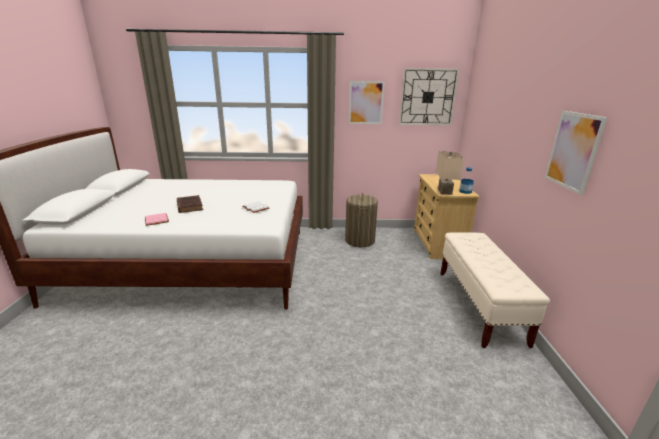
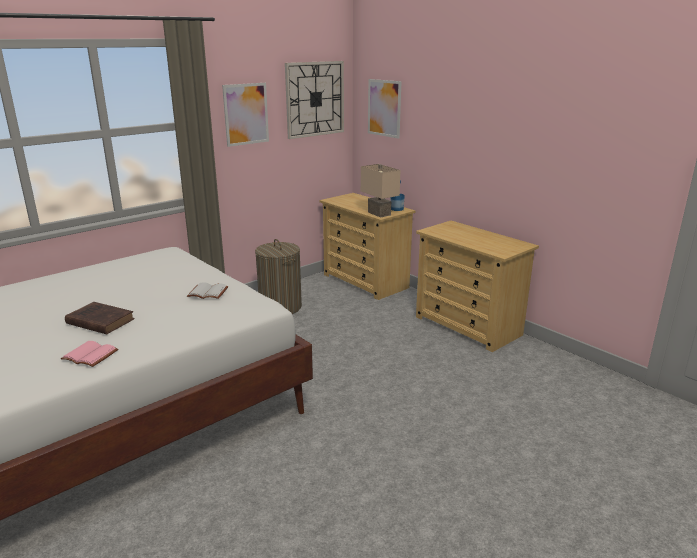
camera: 40 degrees left, 0 degrees up
beige bench [440,232,550,348] -> beige dresser [416,221,539,352]
picture [544,111,607,195] -> picture moved to [368,79,402,139]

